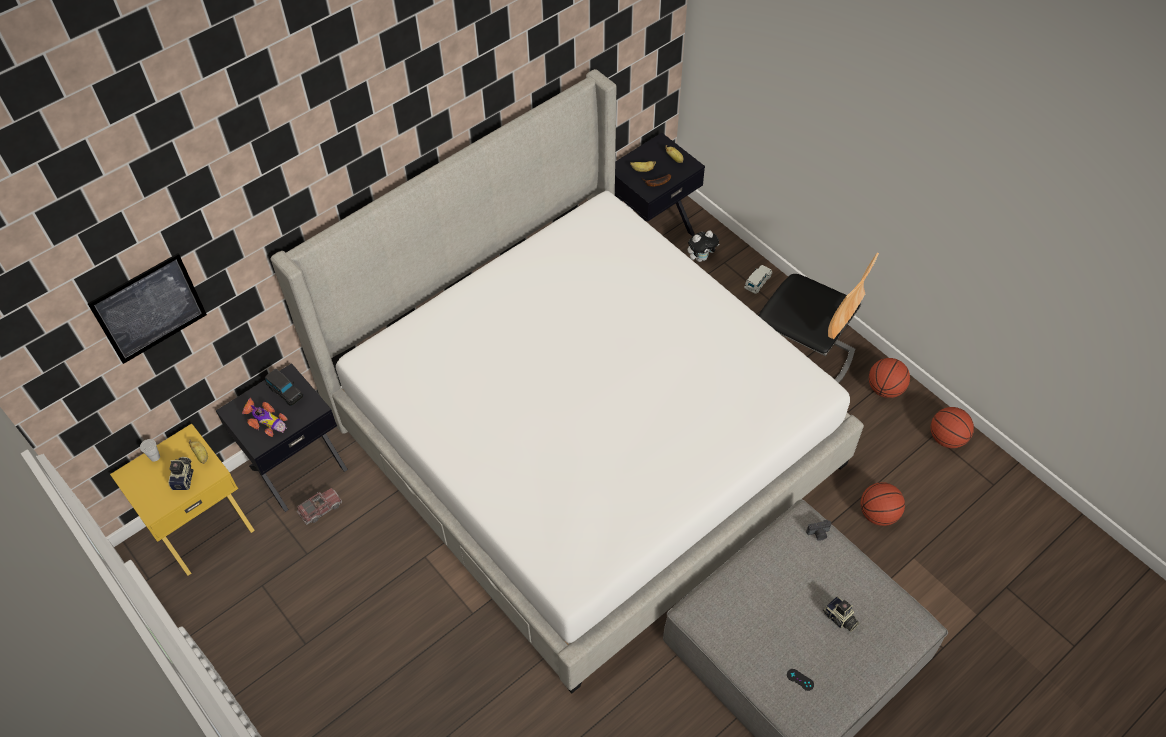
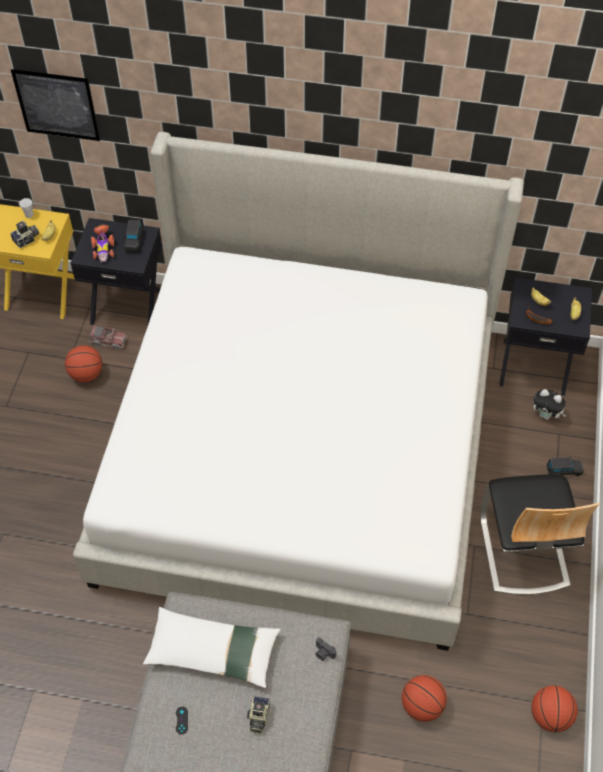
camera: 50 degrees right, 0 degrees up
white toy car [744,265,772,294] -> black toy car [547,457,584,476]
basketball [869,358,910,398] -> basketball moved to [65,345,102,382]
none -> white pillow [143,607,280,688]

